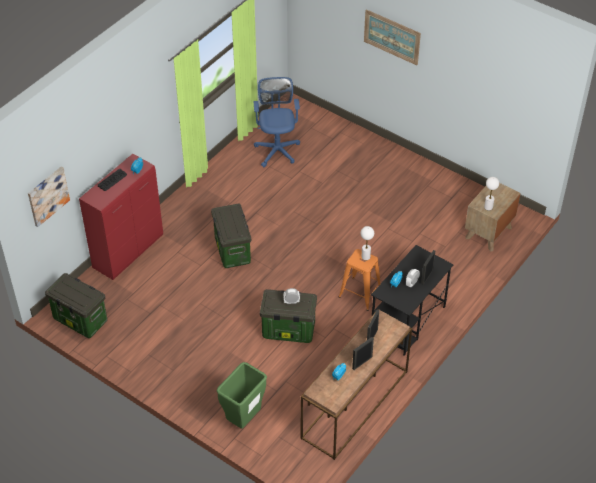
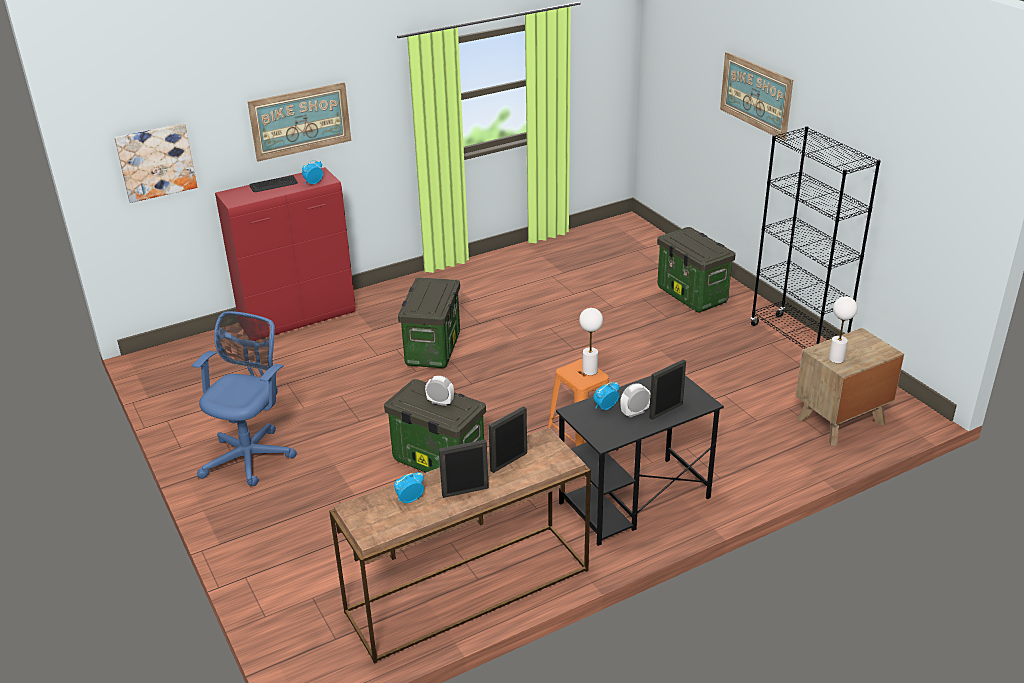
camera: 25 degrees right, 15 degrees down
storage box [45,273,107,338] -> storage box moved to [657,227,736,312]
green trash can [217,362,267,429] -> none
blue office chair [253,77,300,167] -> blue office chair moved to [192,311,297,486]
none -> picture [248,82,351,162]
none -> black bookcase [750,126,881,349]

